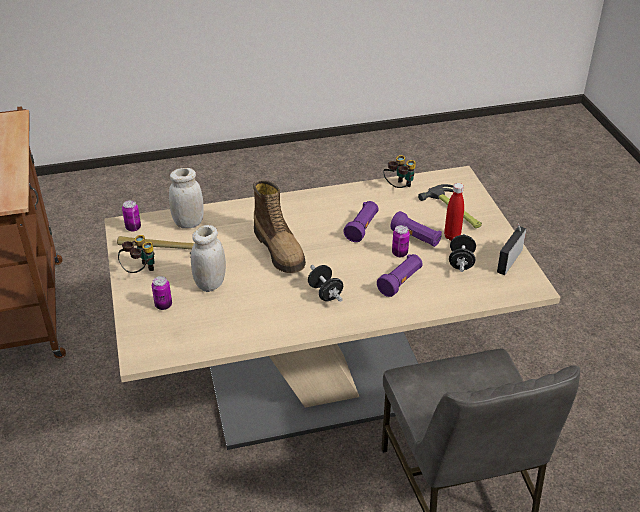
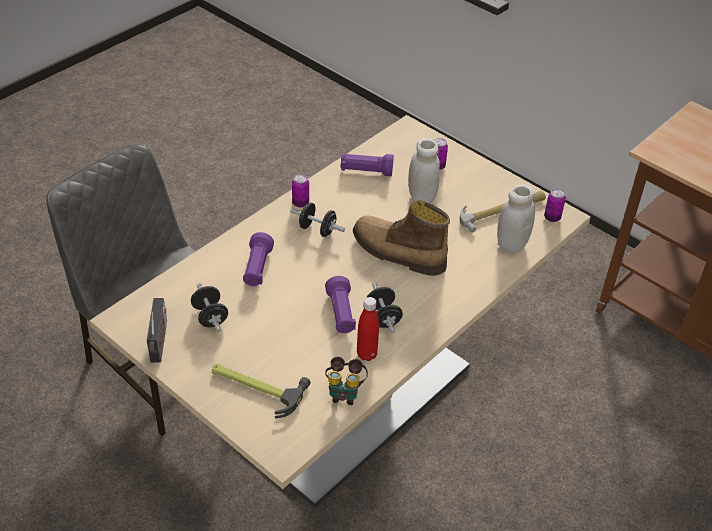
camera: 145 degrees right, 5 degrees up
binoculars [118,235,155,273] -> none
purple flashlight [390,211,442,247] -> purple flashlight moved to [341,153,394,176]
can [392,225,410,257] -> can moved to [292,174,309,208]
red bottle [444,183,464,241] -> red bottle moved to [357,297,379,361]
none -> black dumbbell [367,283,403,333]

